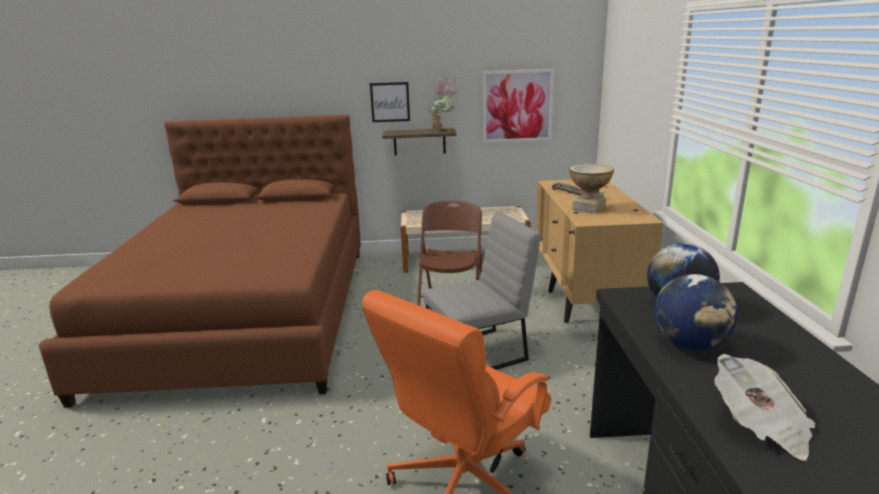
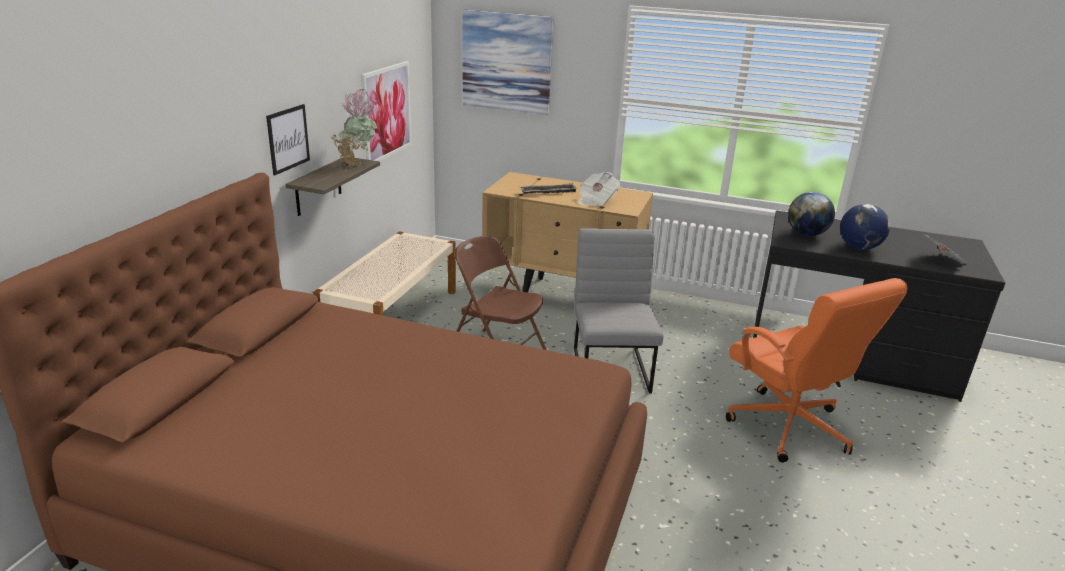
camera: 70 degrees left, 5 degrees up
vase [569,164,614,214] -> newspaper [579,172,620,206]
none -> picture [462,10,554,115]

